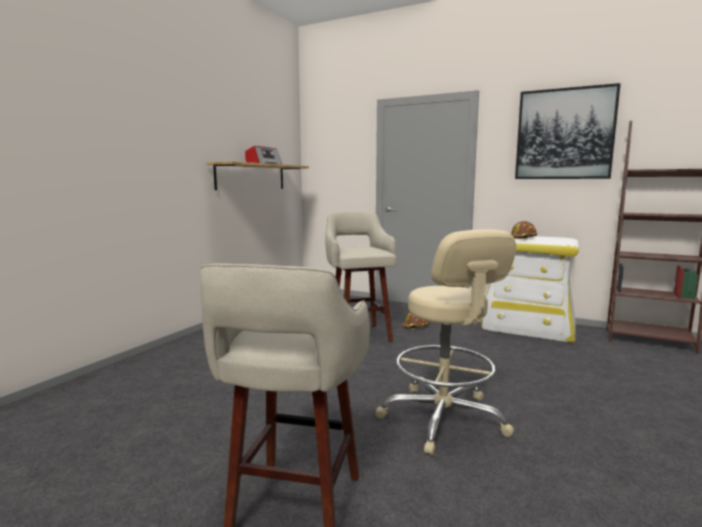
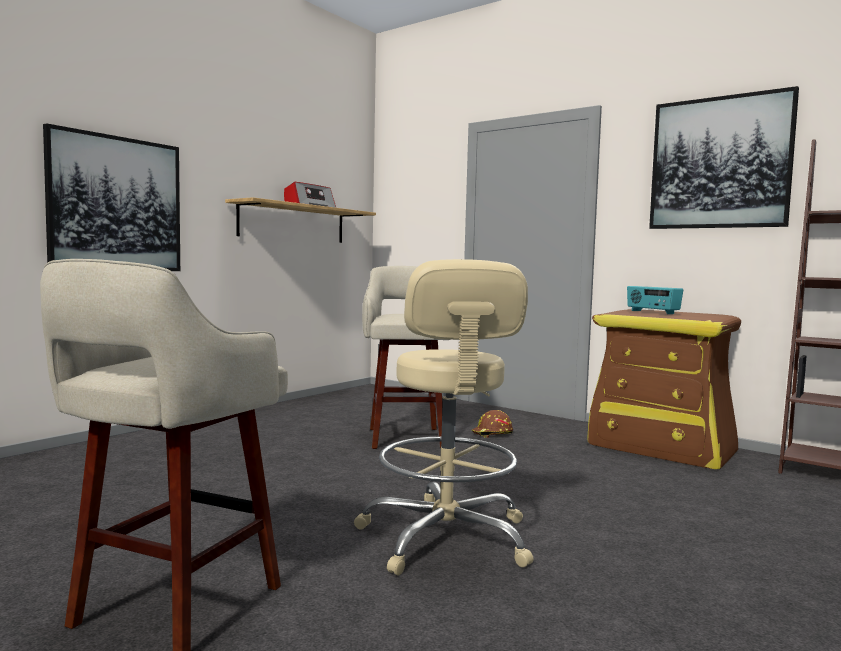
camera: 10 degrees right, 5 degrees down
white nightstand [481,236,579,342] -> brown nightstand [587,309,741,469]
brown hard hat [511,221,537,240] -> radio [627,286,683,314]
none -> picture [43,123,180,271]

